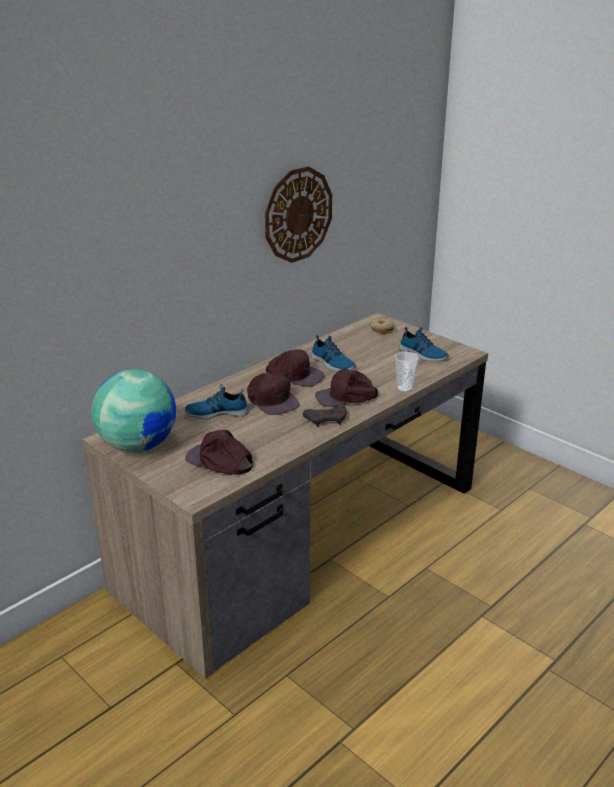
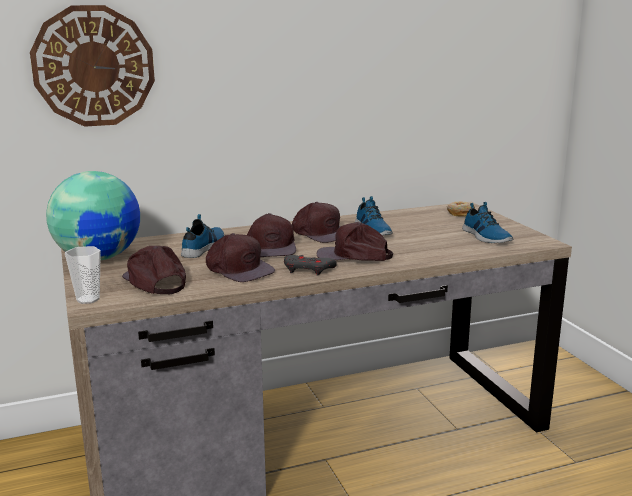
camera: 25 degrees right, 10 degrees down
shoe [185,384,249,419] -> shoe turned 90 degrees clockwise [181,214,225,258]
wall clock [265,166,332,263] -> wall clock moved to [30,5,155,127]
cup [395,351,419,392] -> cup moved to [65,246,101,304]
none -> brown cap [206,233,275,282]

